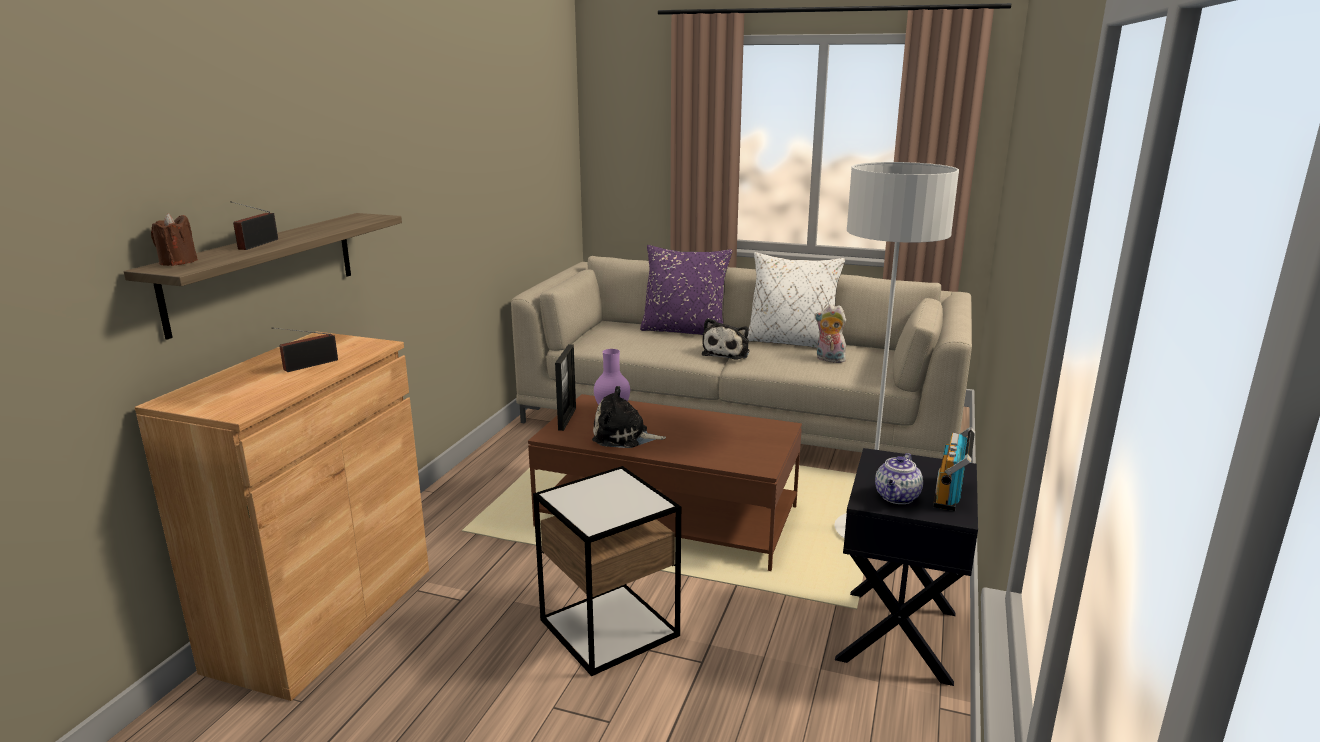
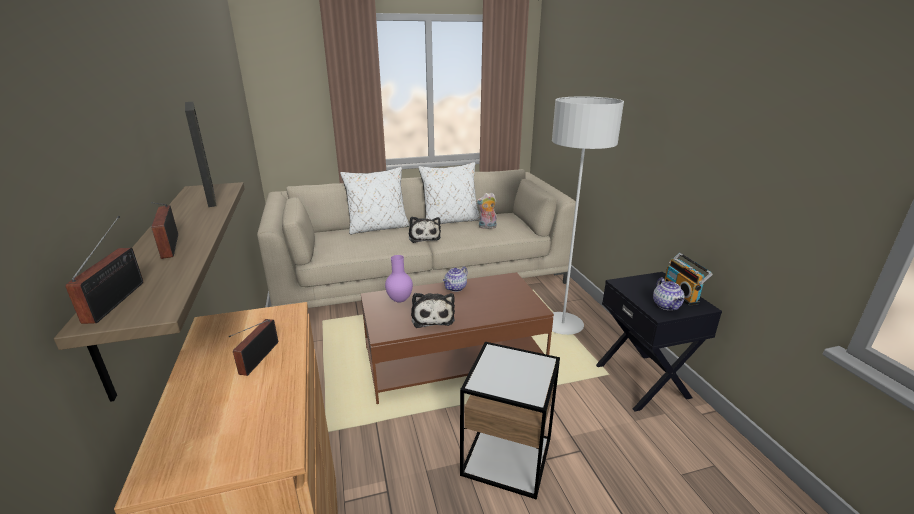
camera: 35 degrees left, 5 degrees up
brown candle [151,213,198,266] -> radio [65,216,143,324]
picture frame [555,344,576,431] -> picture frame moved to [185,102,217,207]
plush toy [592,386,666,448] -> plush toy turned 75 degrees counterclockwise [411,293,455,328]
purple pillow [640,245,732,335] -> white pillow [340,167,410,235]
none -> teapot [443,266,467,292]

